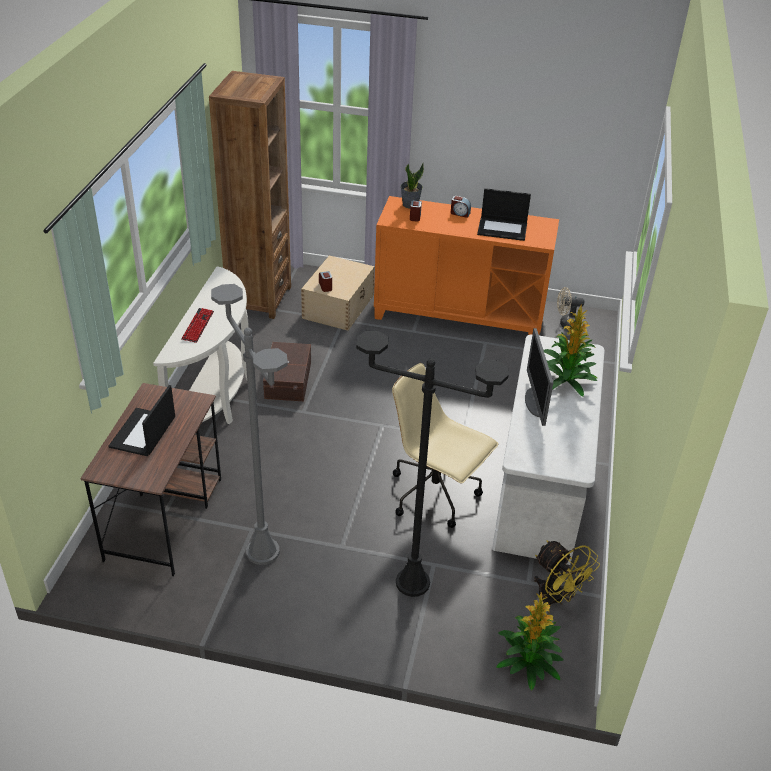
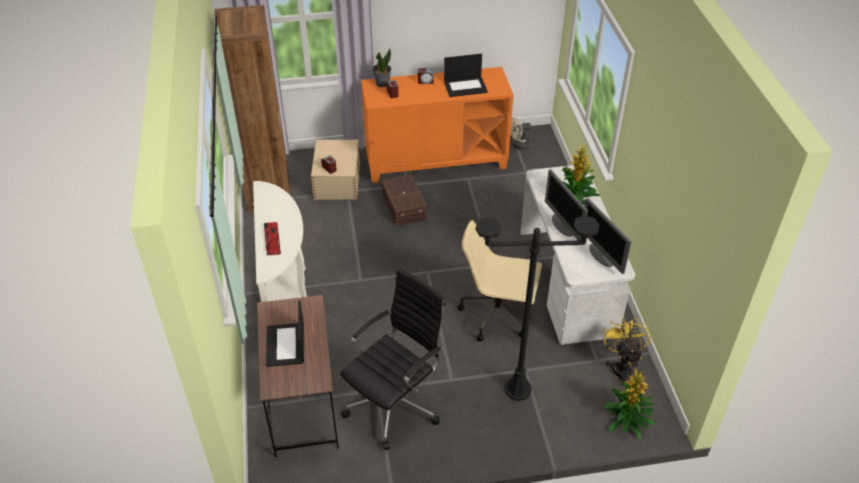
camera: 20 degrees left, 5 degrees up
grey floor lamp [211,284,288,565] -> black office chair [340,269,445,450]
brown storage box [263,342,311,401] -> brown storage box moved to [382,174,427,226]
yellow fan [534,540,600,605] -> yellow fan turned 120 degrees counterclockwise [603,317,651,386]
none -> monitor [585,198,632,274]

